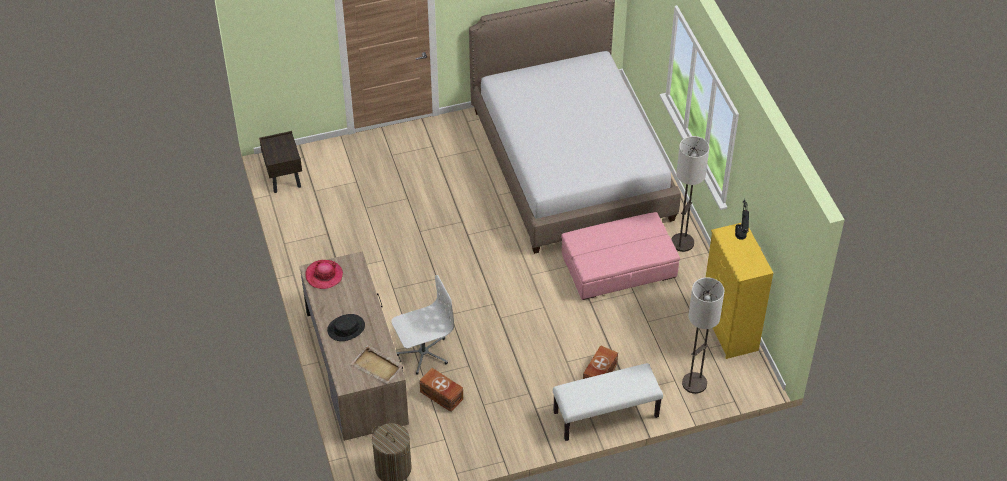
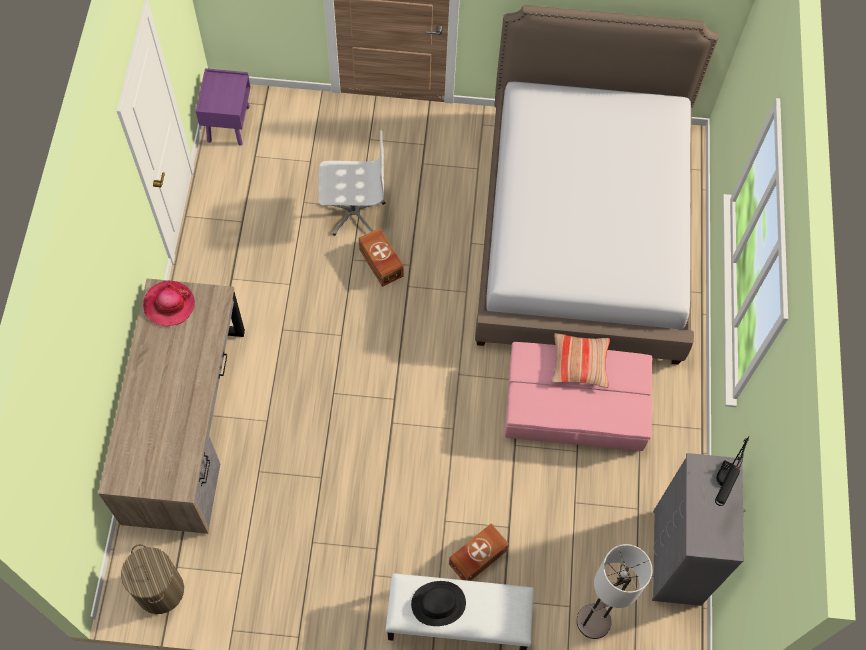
camera: 20 degrees right, 15 degrees up
brown nightstand [259,131,302,193] -> purple nightstand [196,68,251,146]
black hat [327,314,365,341] -> black hat moved to [411,581,466,626]
beige tray [350,345,404,384] -> none
white office chair [391,275,454,375] -> white office chair moved to [319,130,386,236]
brown storage box [419,368,463,412] -> brown storage box moved to [359,228,403,287]
floor lamp [671,136,709,252] -> none
yellow dresser [706,223,774,359] -> grey dresser [652,453,746,606]
none -> pillow [551,333,610,388]

